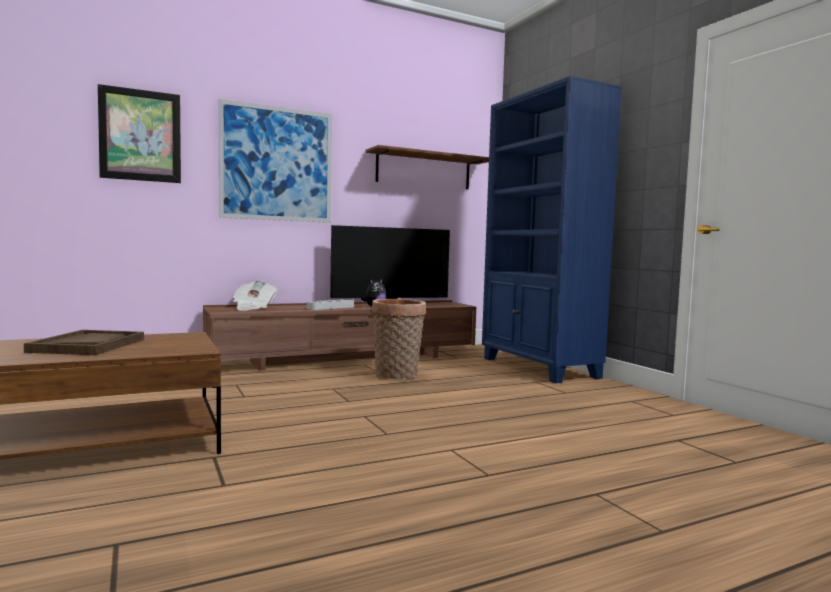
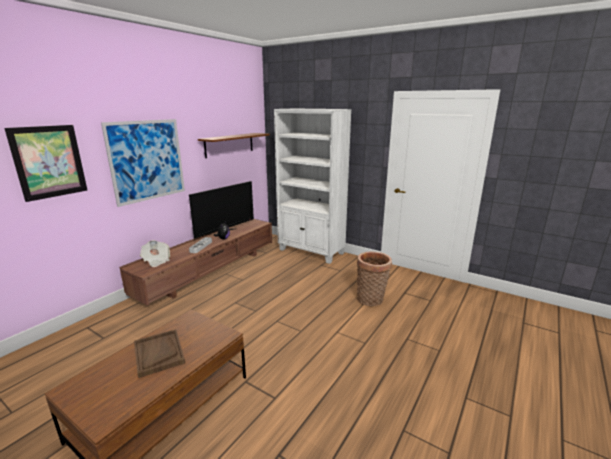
camera: 30 degrees left, 15 degrees up
basket [371,299,426,380] -> basket moved to [357,252,392,306]
blue bookcase [482,76,622,383] -> white bookcase [274,109,352,264]

